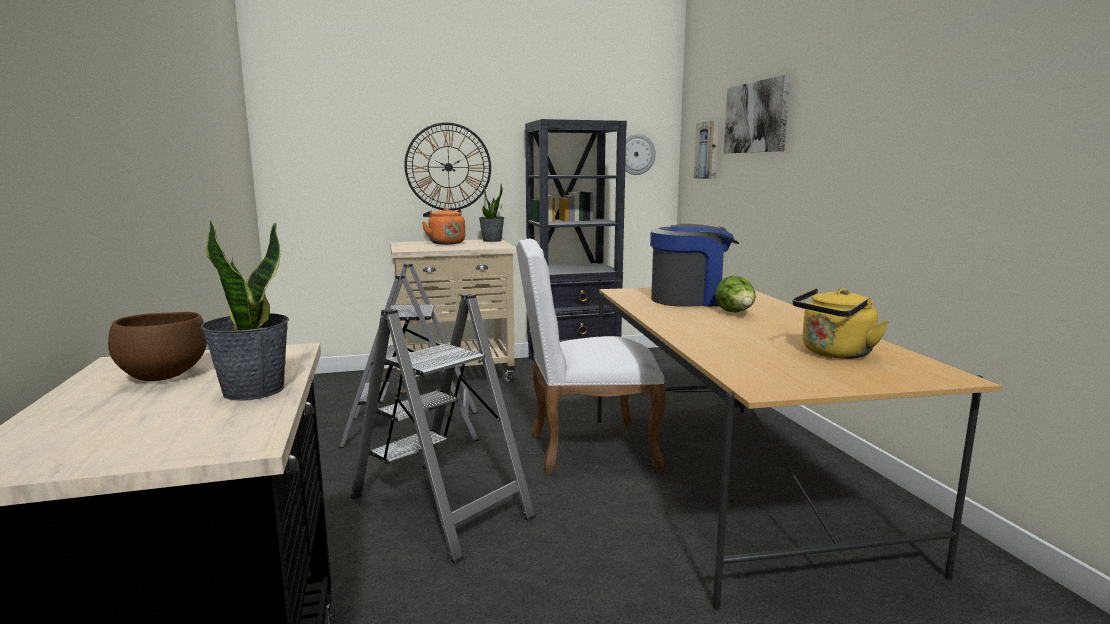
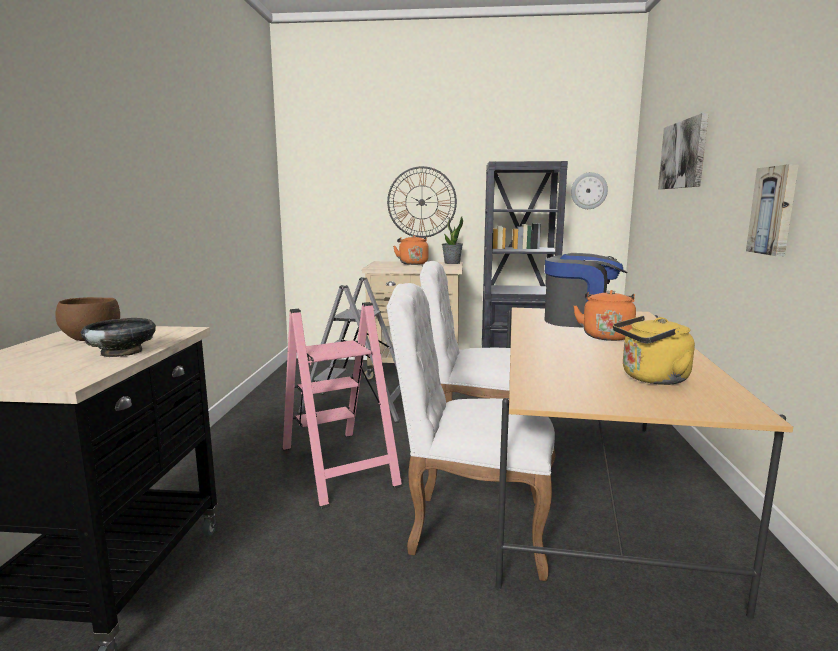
camera: 20 degrees right, 0 degrees up
potted plant [201,220,289,401] -> black bowl [81,318,156,357]
grey step ladder [350,294,536,564] -> pink step ladder [283,302,403,509]
picture [694,121,719,179] -> picture moved to [746,164,799,256]
lettuce [715,276,756,313] -> orange kettle [573,290,636,341]
none -> white chair [387,283,555,581]

